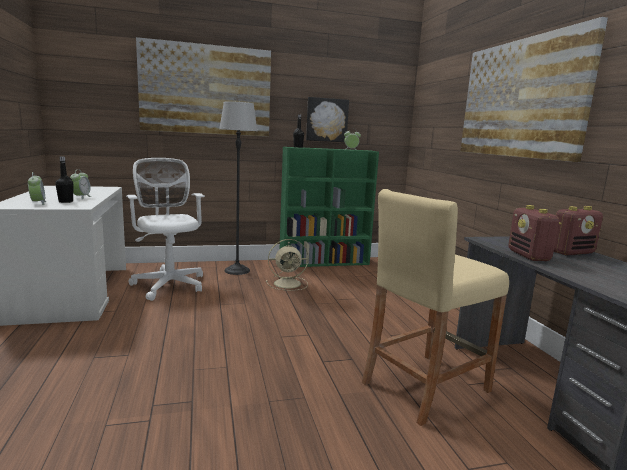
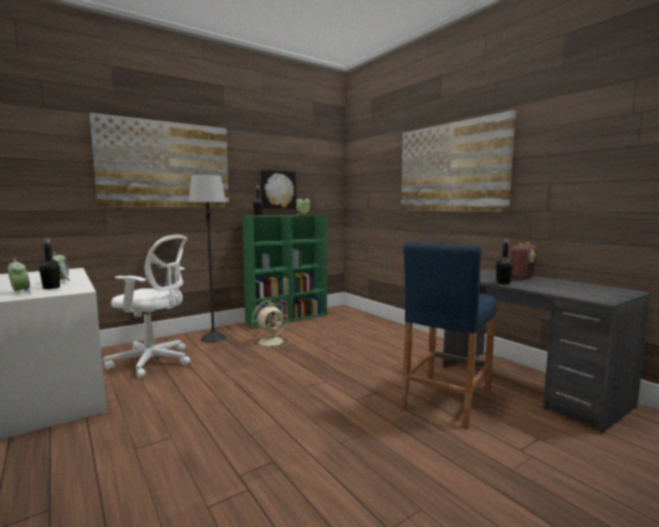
camera: 20 degrees left, 5 degrees down
white office chair [126,158,205,301] -> white office chair turned 150 degrees clockwise [103,235,191,379]
beige stool [362,189,509,426] -> blue stool [400,241,497,430]
radio [508,205,561,261] -> black bottle [496,238,513,284]

